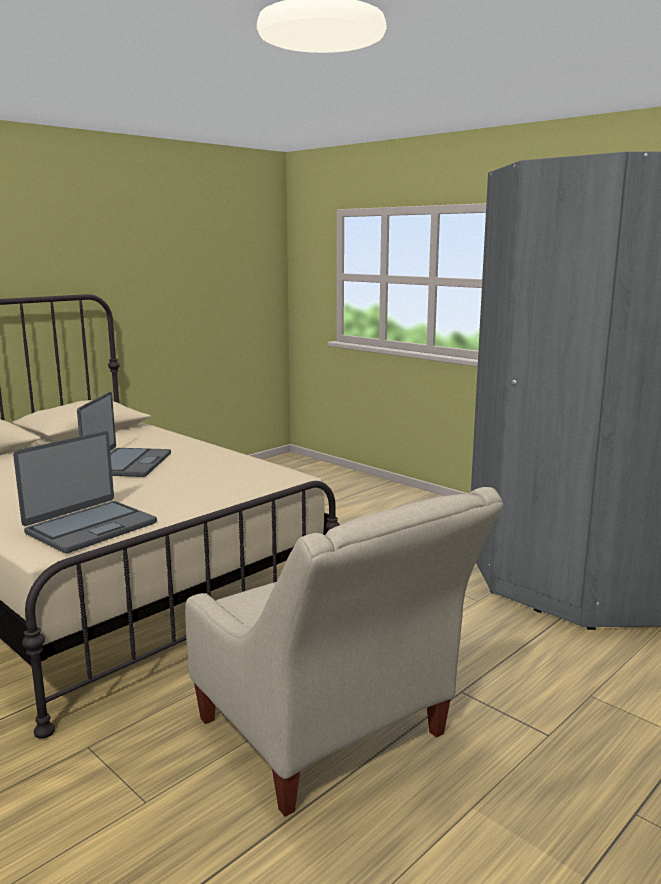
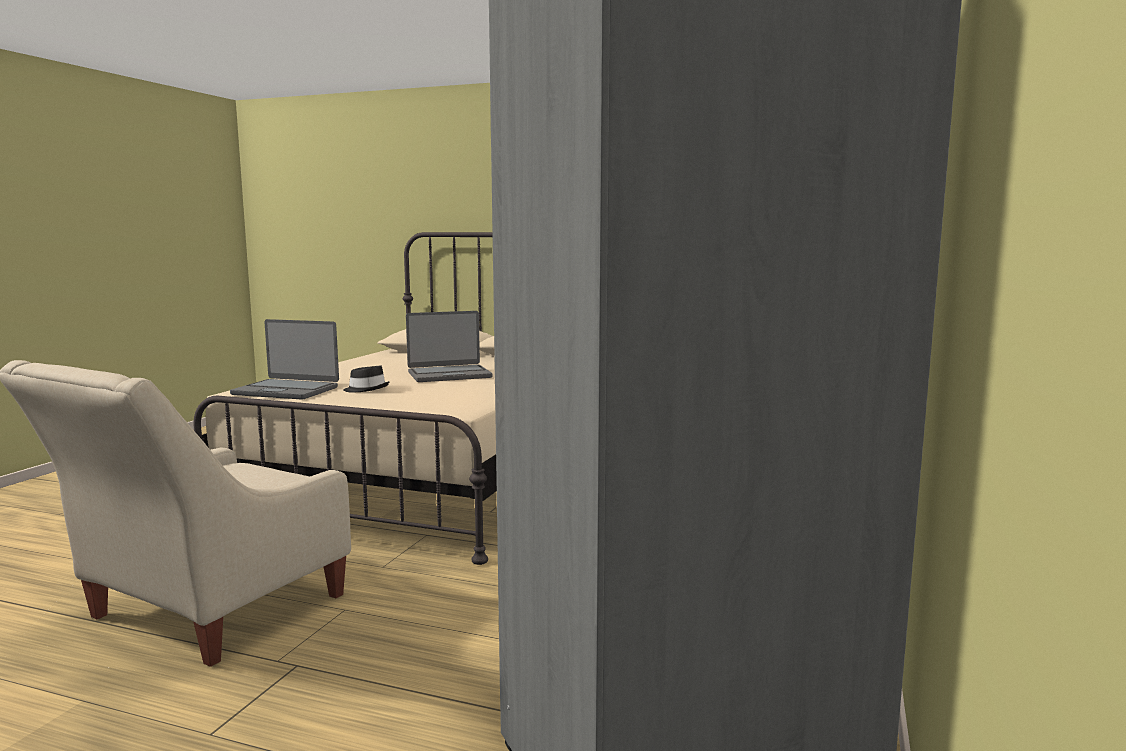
camera: 65 degrees right, 5 degrees down
none -> black hat [343,365,390,393]

